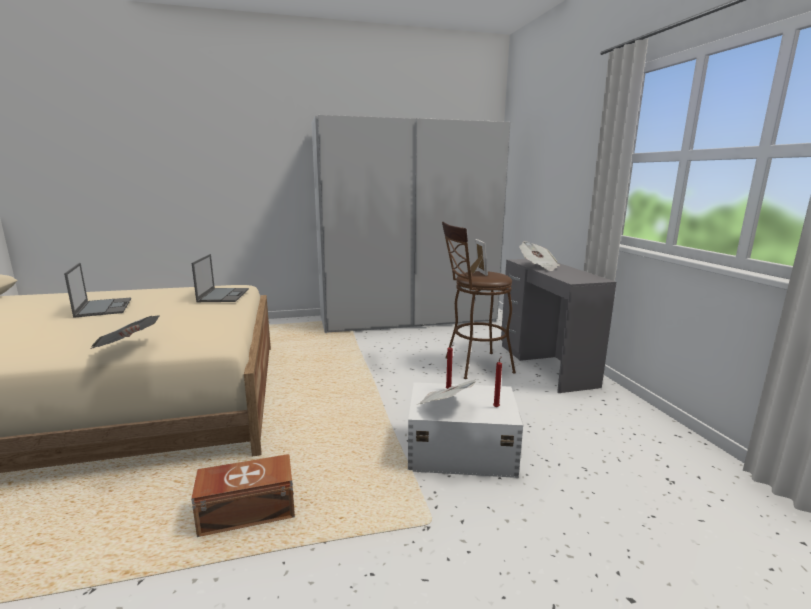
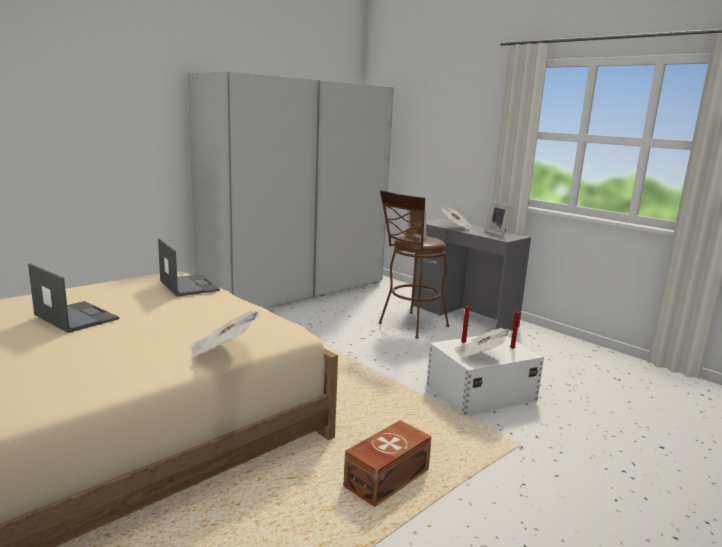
camera: 30 degrees left, 0 degrees up
none -> picture frame [485,202,510,236]

